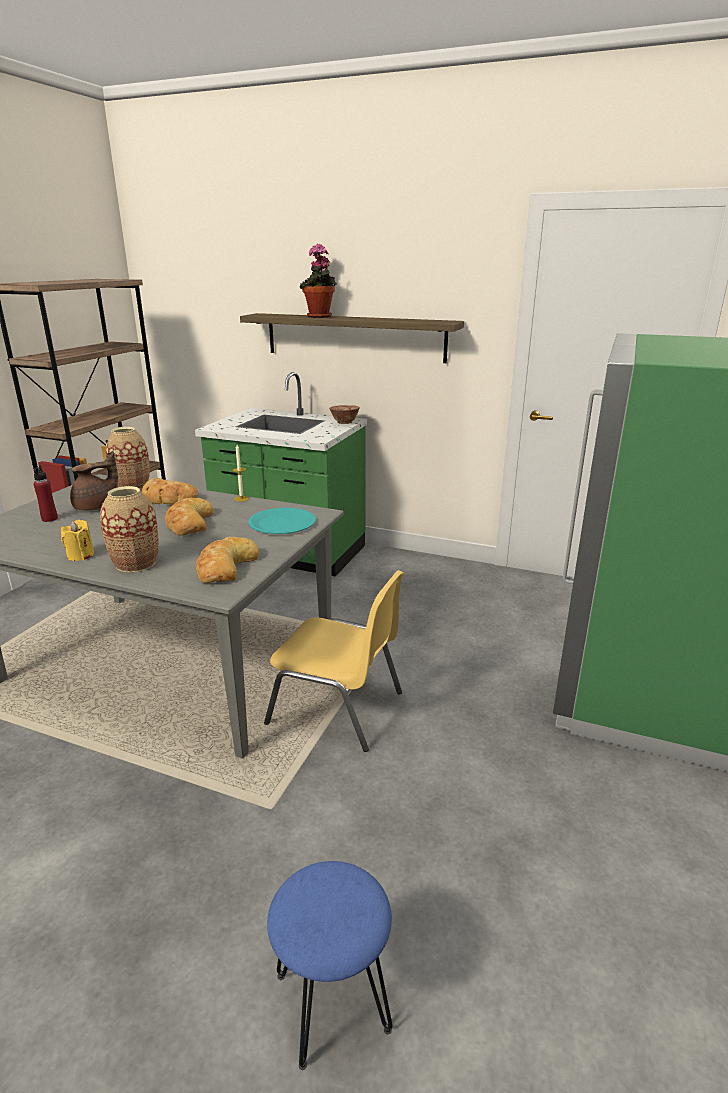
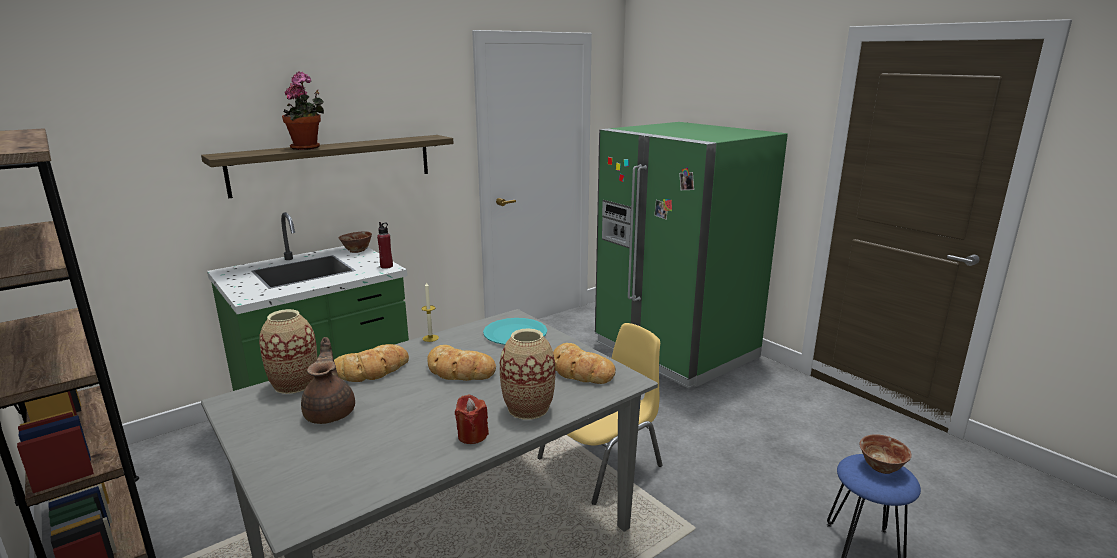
camera: 60 degrees left, 5 degrees down
red bottle [33,465,58,522] -> red bottle moved to [377,222,393,269]
yellow candle [61,520,94,561] -> red candle [455,394,489,444]
none -> bowl [860,434,912,474]

